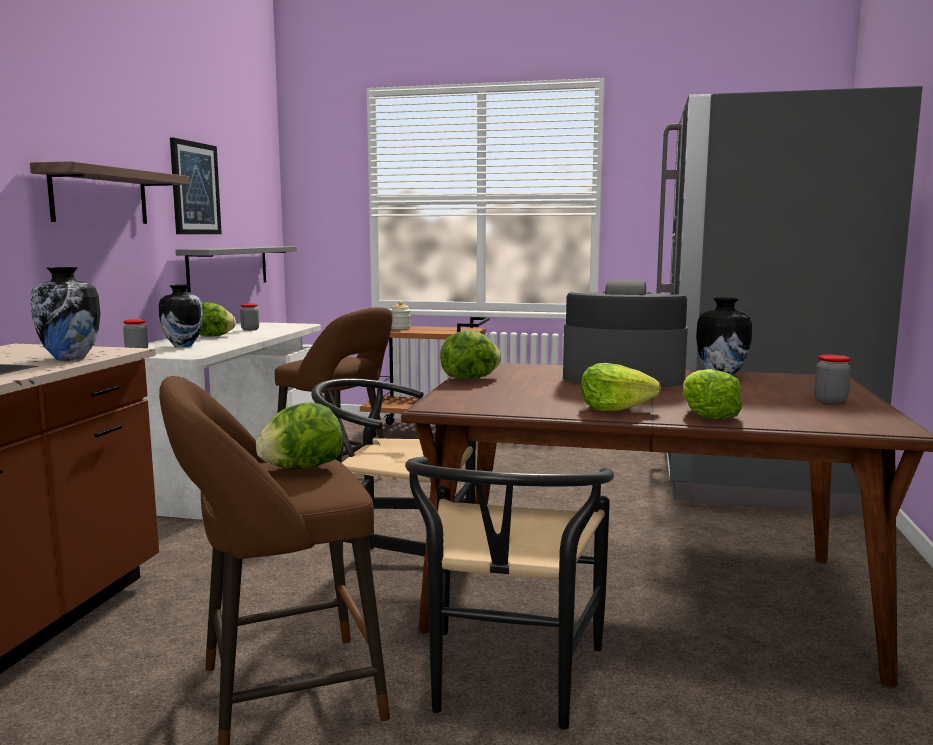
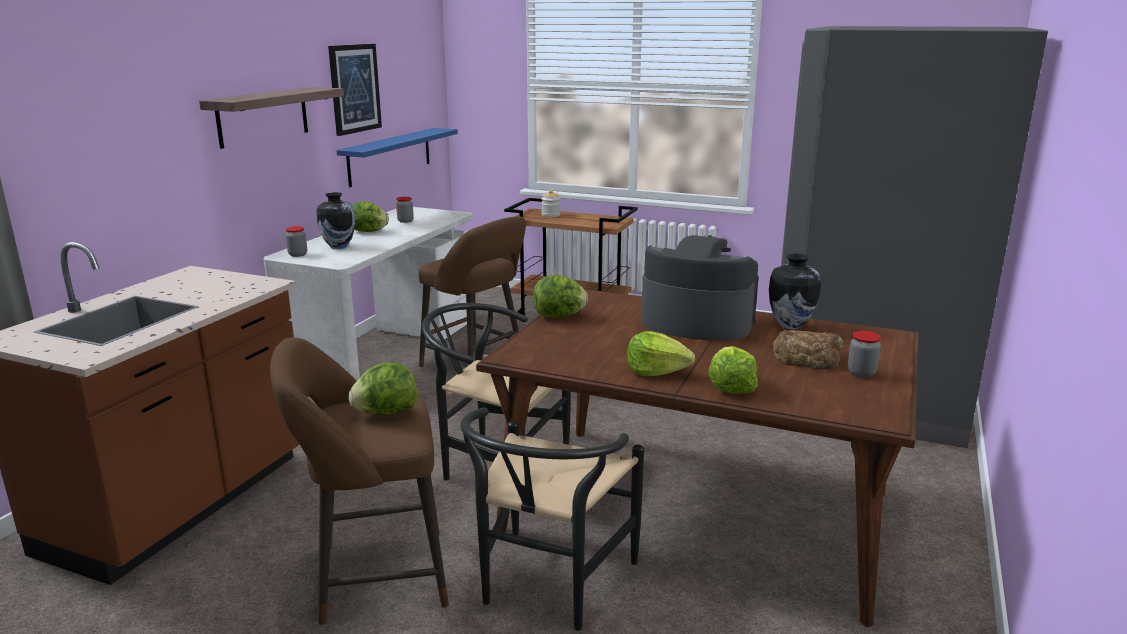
camera: 10 degrees right, 10 degrees up
vase [30,267,101,361] -> none
grey shelf [176,246,297,292] -> blue shelf [336,128,458,187]
none -> bread [772,330,844,369]

